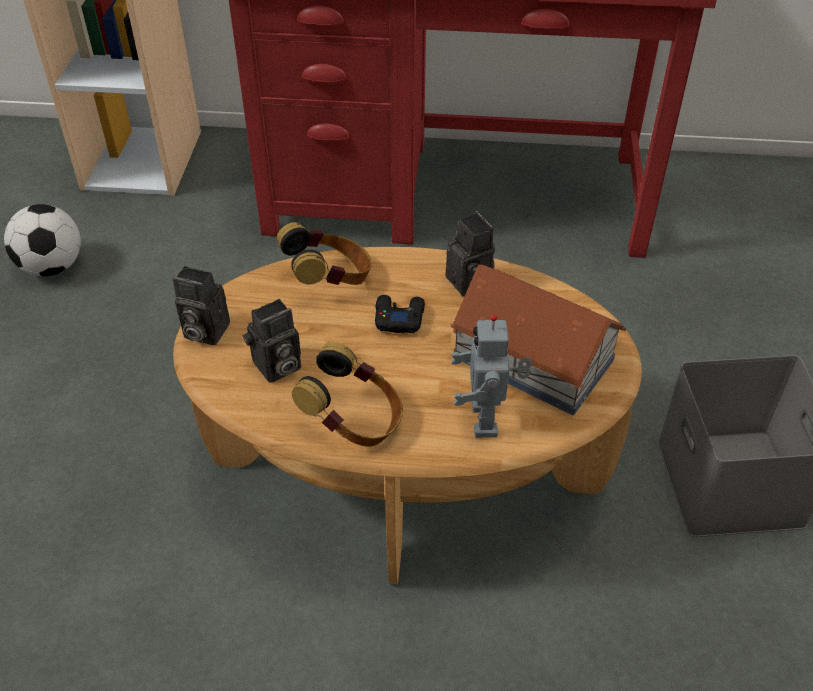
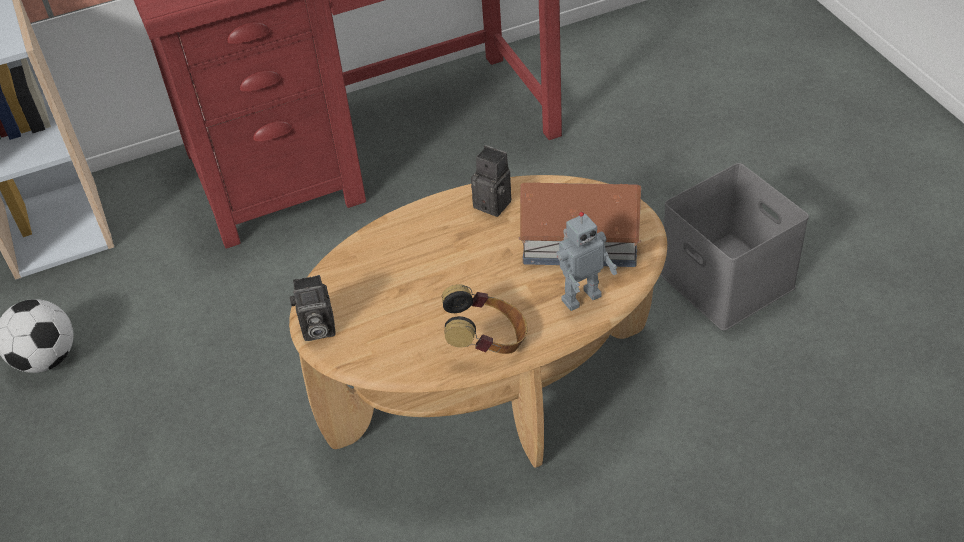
camera: 25 degrees left, 0 degrees up
camera [243,299,301,383] -> none
headphones [277,222,372,285] -> none
black game controller [375,295,425,333] -> none
toy robot [451,315,532,438] -> toy robot turned 90 degrees counterclockwise [556,212,617,311]

